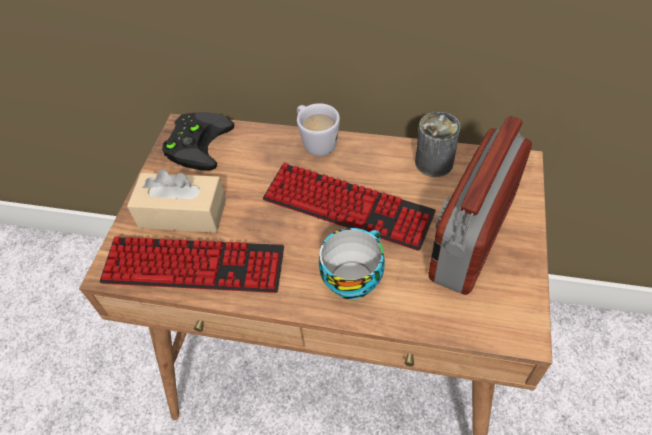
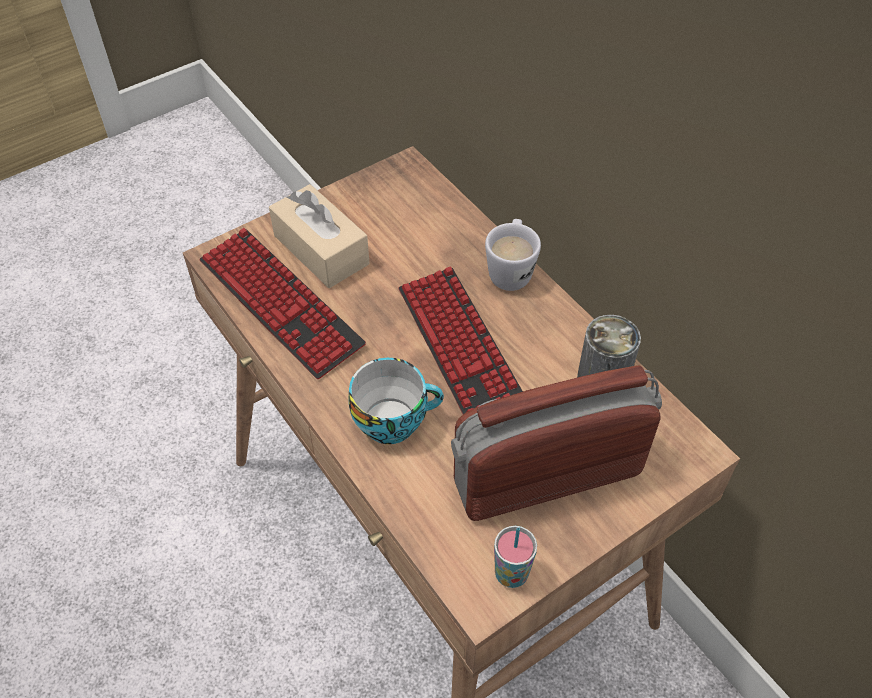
camera: 40 degrees right, 0 degrees up
black game controller [162,112,234,171] -> none
none -> cup [494,526,537,588]

